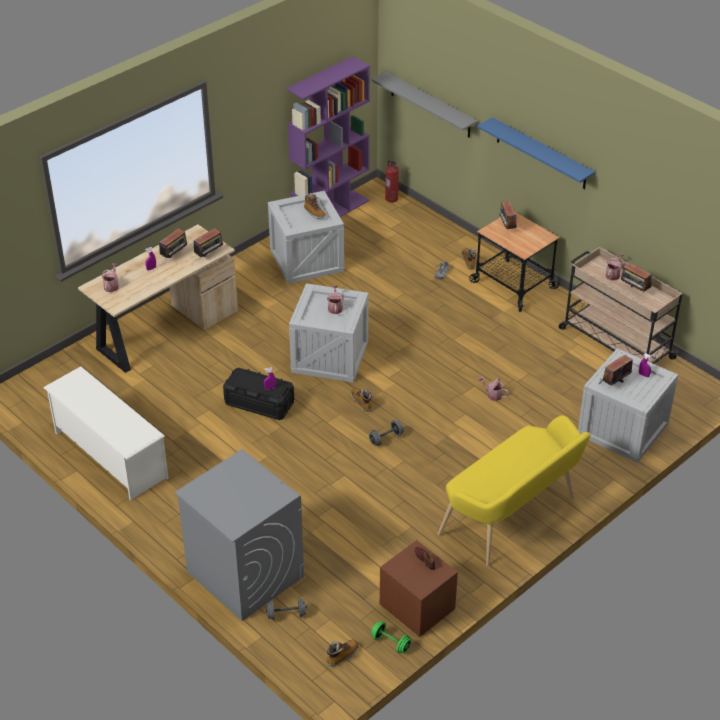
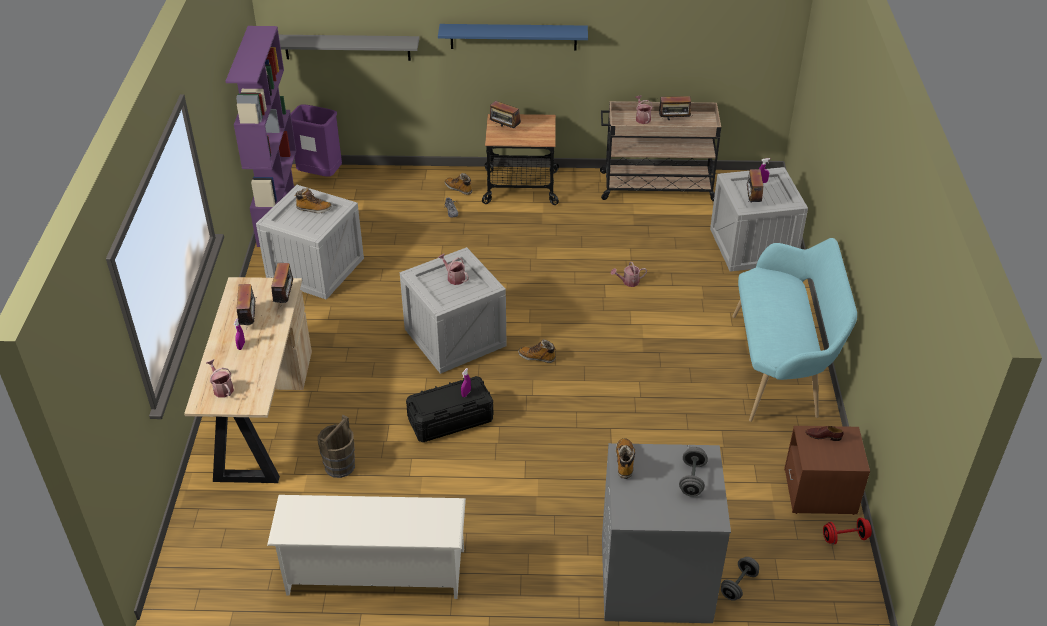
camera: 45 degrees left, 0 degrees up
boot [326,639,359,667] -> boot moved to [616,438,635,479]
grey dumbbell [369,420,404,446] -> grey dumbbell moved to [679,447,708,497]
green dumbbell [371,622,411,653] -> red dumbbell [823,518,872,545]
fire extinguisher [385,160,399,203] -> purple trash can [291,104,342,177]
yellow bench [438,415,590,566] -> turquoise bench [732,238,857,422]
none -> brown bucket [318,415,355,478]

